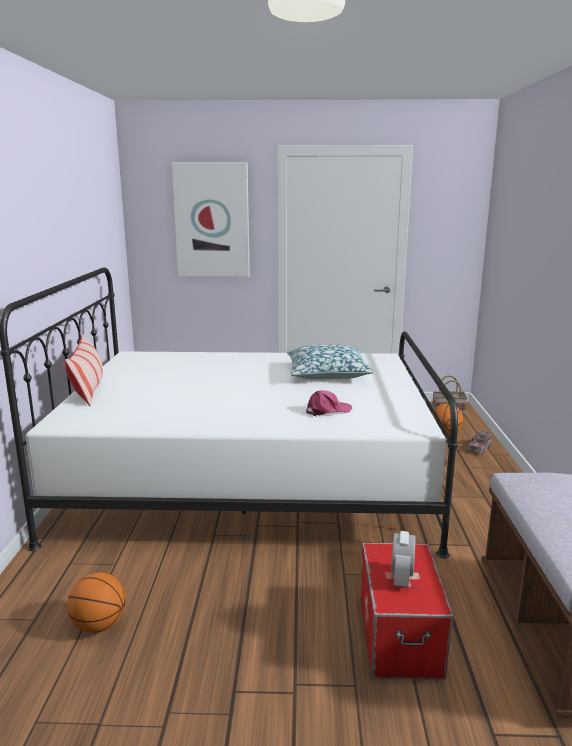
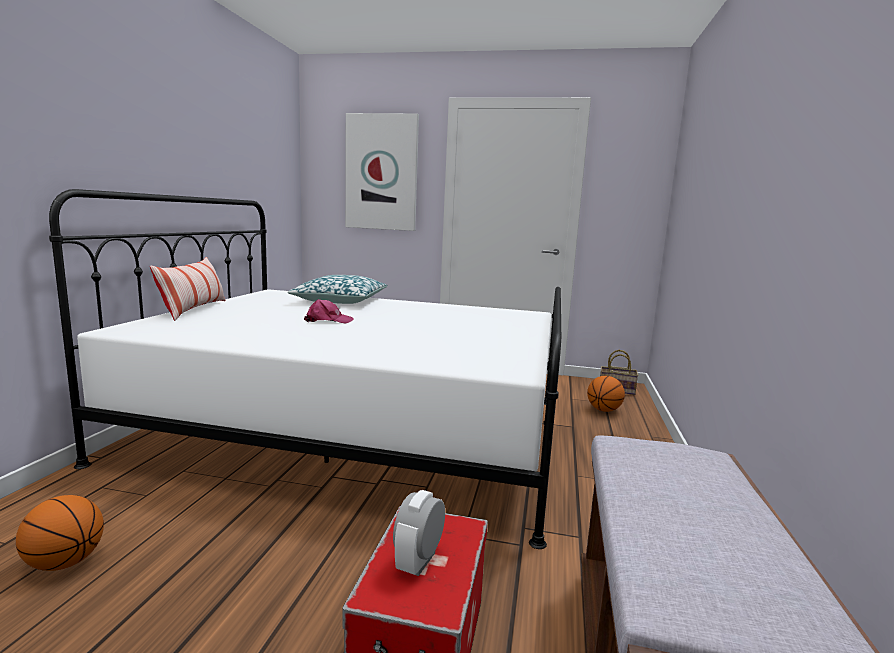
camera: 10 degrees right, 5 degrees down
pillow [287,345,373,379] -> pillow moved to [288,275,387,304]
pink cap [306,390,352,416] -> pink cap moved to [304,299,354,323]
toy truck [467,430,493,454] -> none

